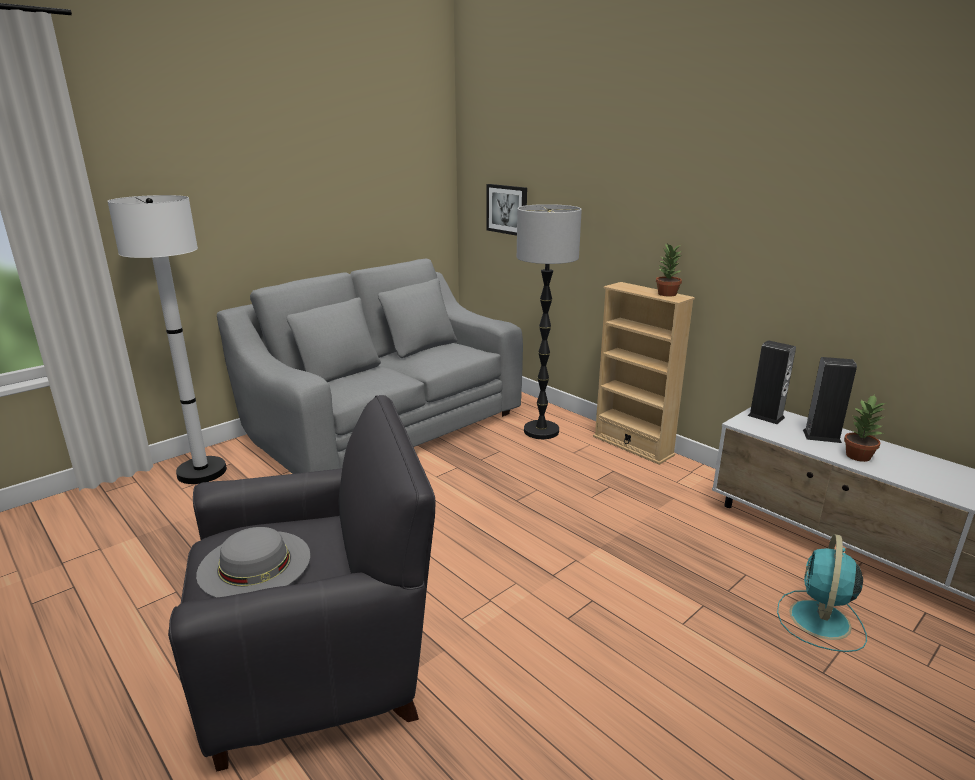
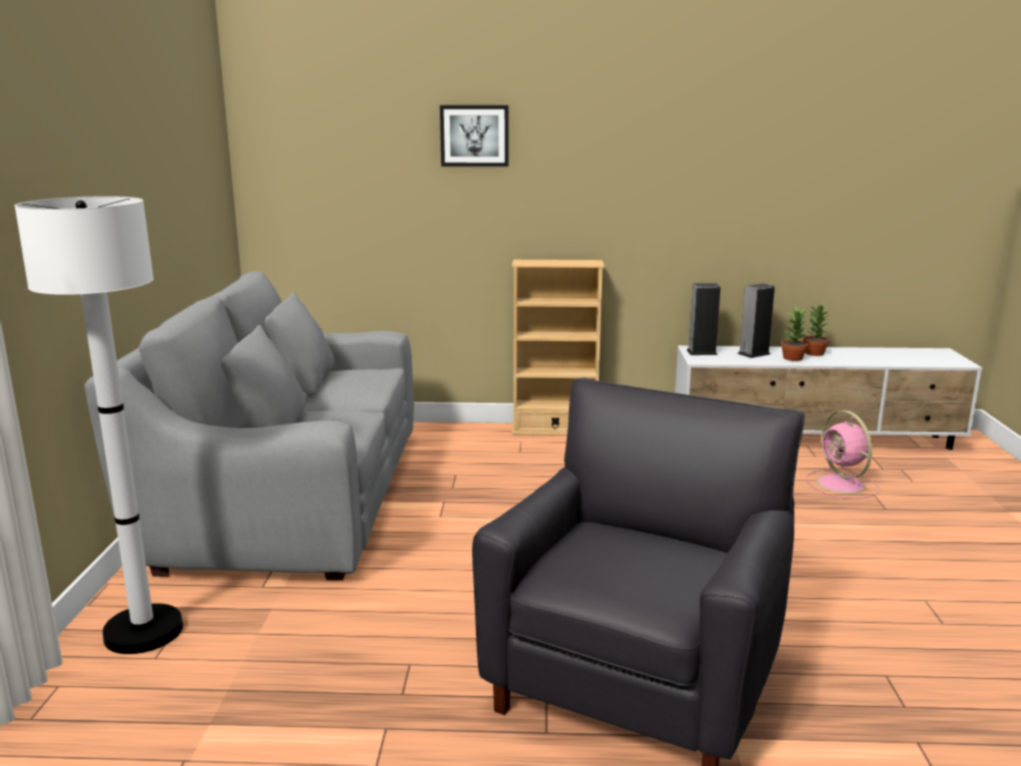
camera: 45 degrees left, 5 degrees down
grey hat [196,527,310,598] -> none
picture [487,184,527,236] -> picture moved to [440,105,509,167]
floor lamp [517,204,582,439] -> none
potted plant [656,243,682,297] -> potted plant moved to [803,304,831,356]
turquoise fan [777,534,867,652] -> pink fan [806,410,880,499]

